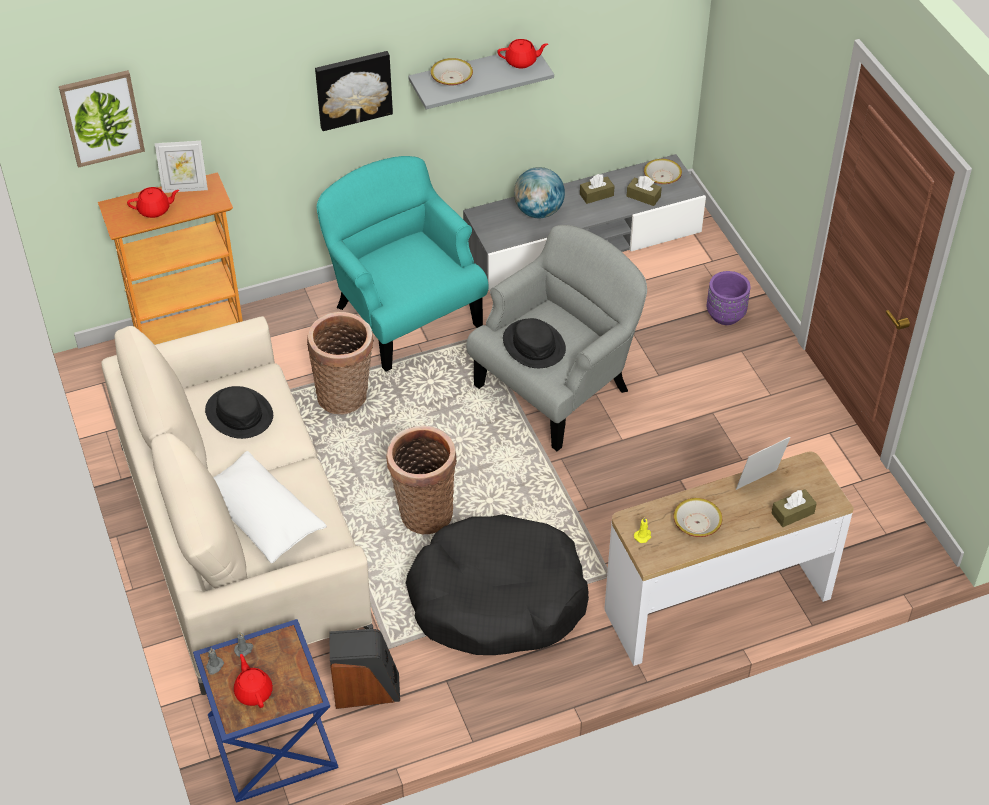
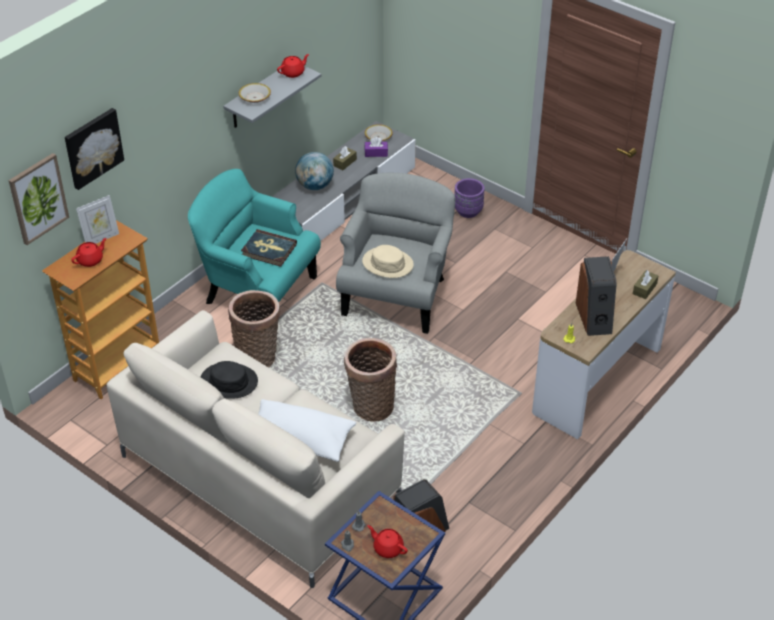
camera: 30 degrees left, 5 degrees down
picture [315,51,393,131] -> picture moved to [65,108,124,190]
black dog bed [406,514,589,655] -> none
black hat [503,318,566,368] -> beige hat [362,245,414,278]
brown tissue box [627,176,662,206] -> purple tissue box [365,137,388,157]
bowl [673,498,722,537] -> speaker [576,256,616,336]
none -> book [241,229,297,267]

